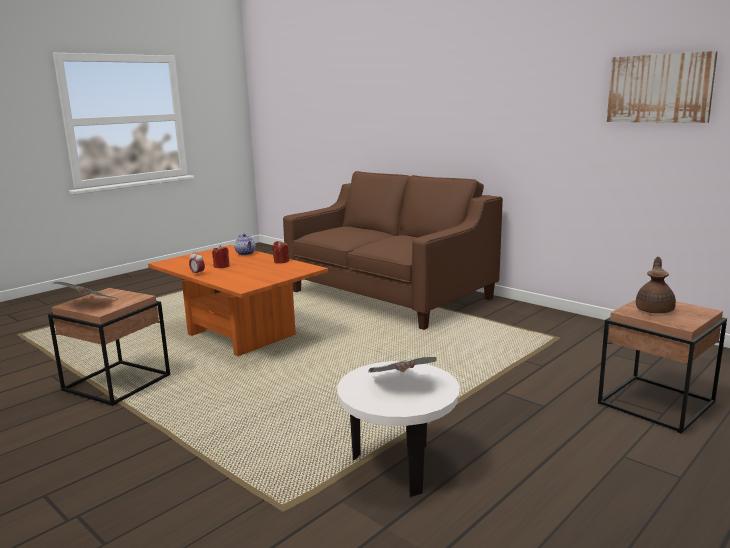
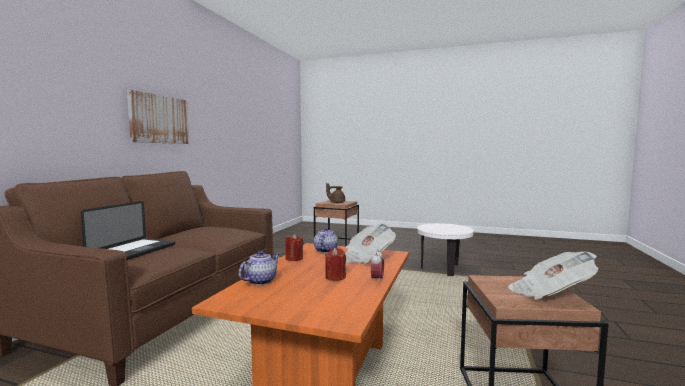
camera: 115 degrees left, 10 degrees down
newspaper [368,357,437,372] -> newspaper moved to [345,224,396,263]
picture [607,51,718,123] -> picture moved to [127,90,189,144]
none -> laptop [81,201,176,260]
none -> teapot [314,227,338,253]

